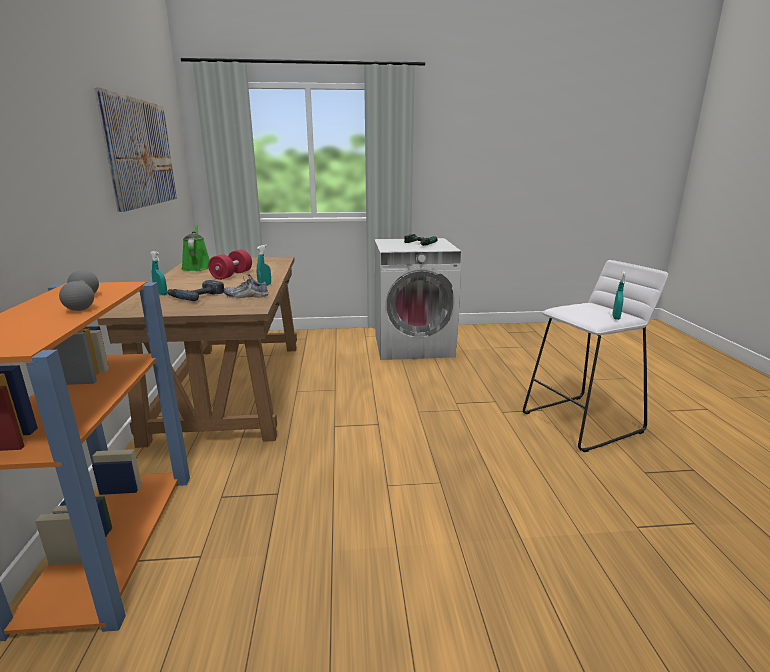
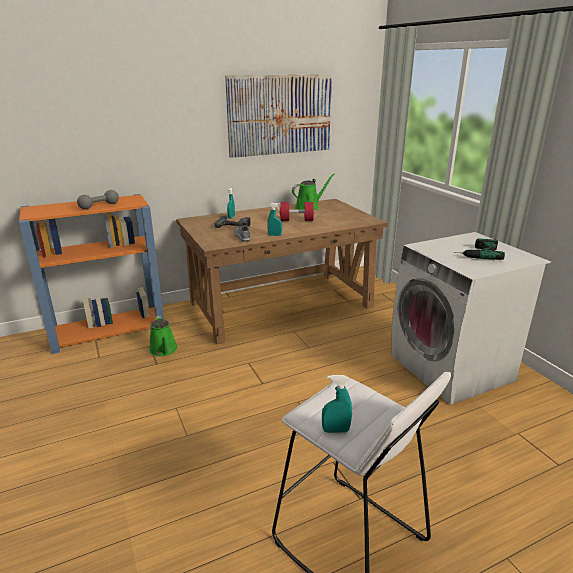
camera: 70 degrees right, 5 degrees up
none -> green watering can [149,315,178,356]

